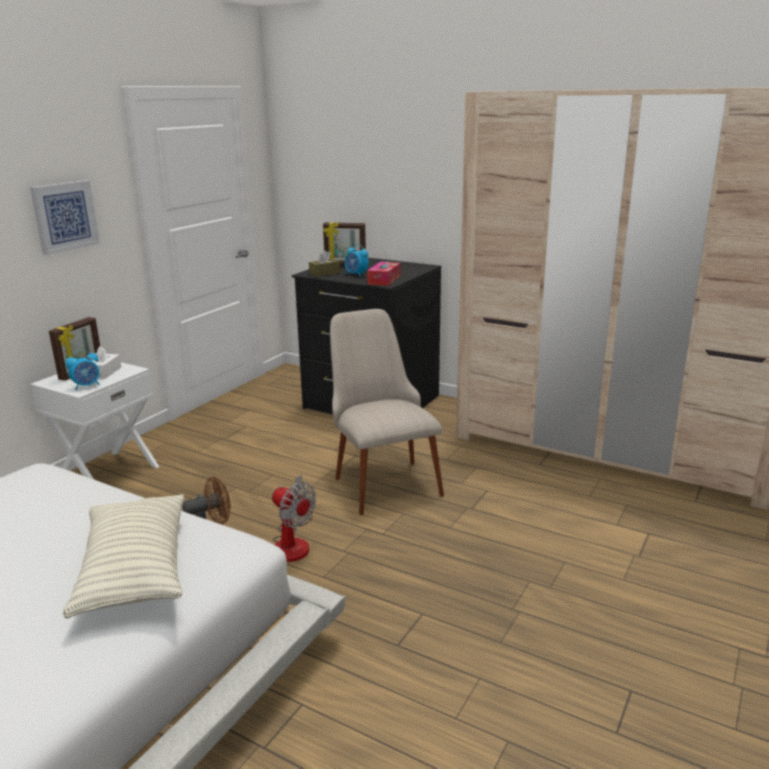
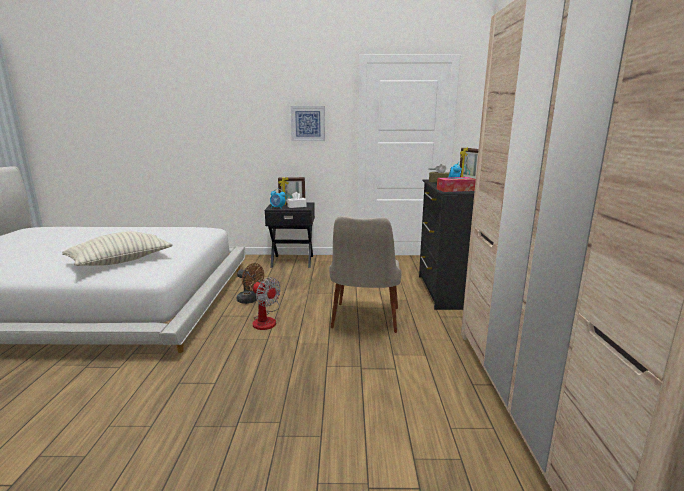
camera: 60 degrees right, 5 degrees down
white nightstand [30,362,159,479] -> black nightstand [265,203,315,268]
fan [272,475,316,562] -> fan turned 60 degrees counterclockwise [253,277,281,330]
beige chair [330,309,444,515] -> beige chair turned 150 degrees clockwise [329,216,402,333]

